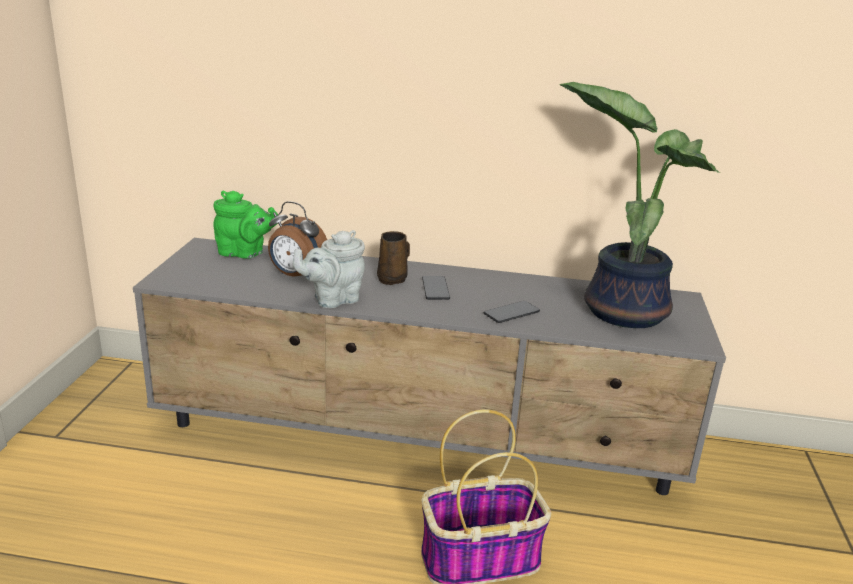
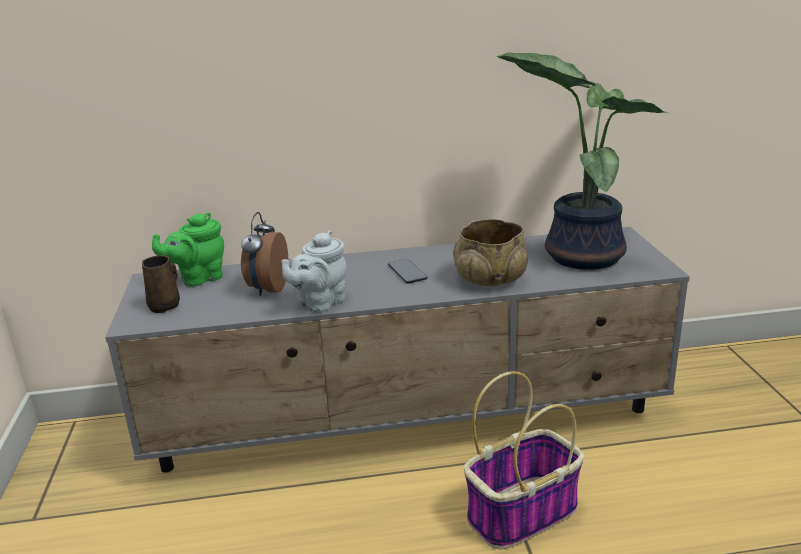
camera: 15 degrees left, 0 degrees up
green teapot [213,191,278,259] -> green teapot turned 150 degrees clockwise [152,212,224,287]
alarm clock [268,201,327,277] -> alarm clock turned 90 degrees clockwise [241,212,288,296]
brown mug [377,231,410,285] -> brown mug moved to [142,255,180,313]
phone [484,301,540,323] -> beige bowl [453,219,528,287]

